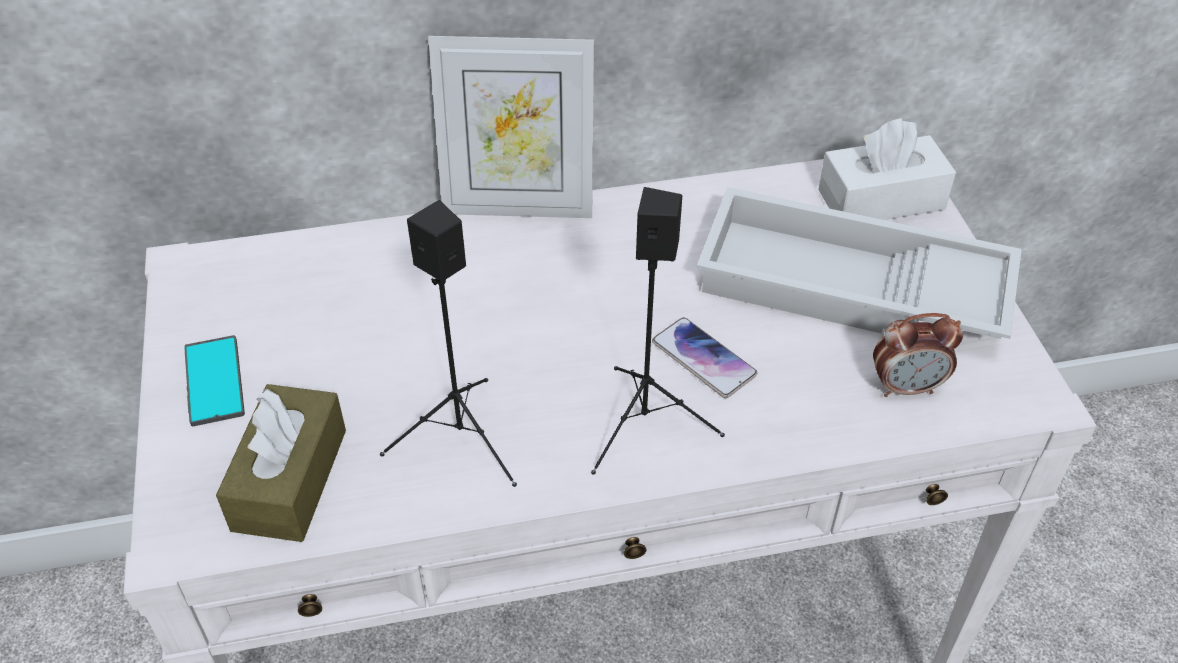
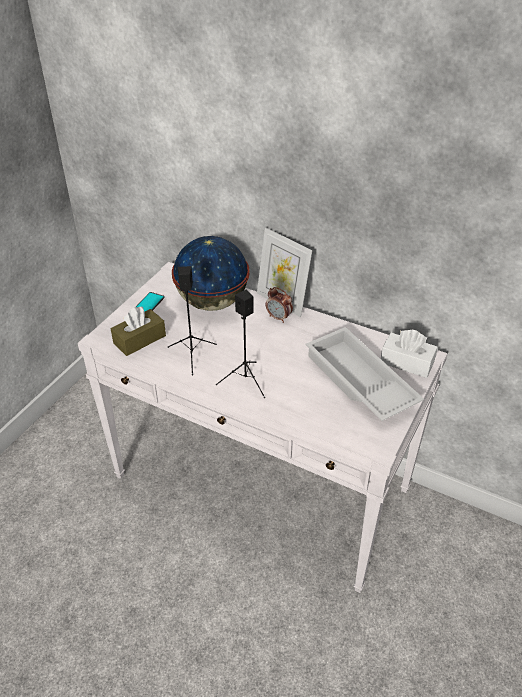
camera: 40 degrees right, 5 degrees down
phone [652,317,757,398] -> none
alarm clock [873,313,963,397] -> alarm clock moved to [266,287,293,323]
none -> globe [172,236,250,311]

